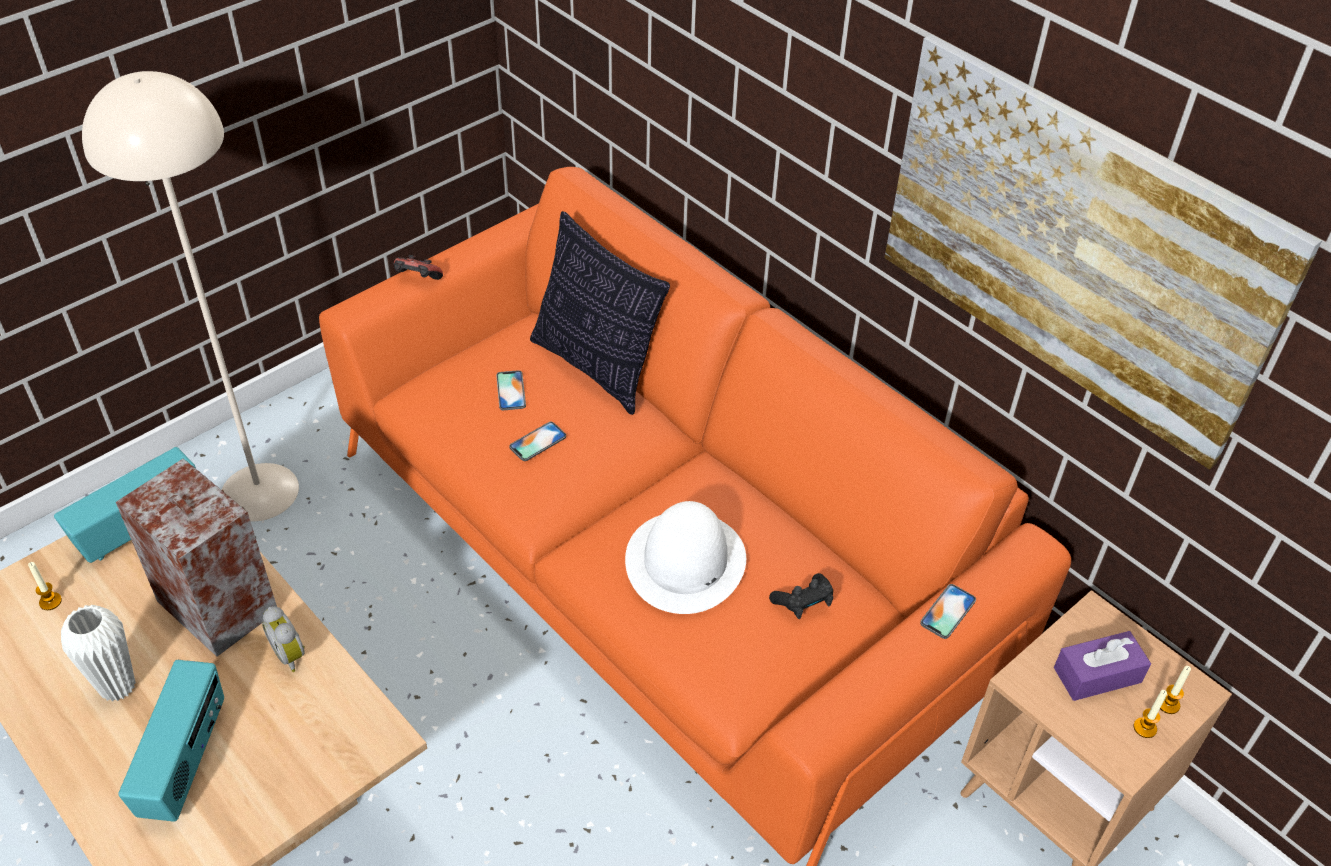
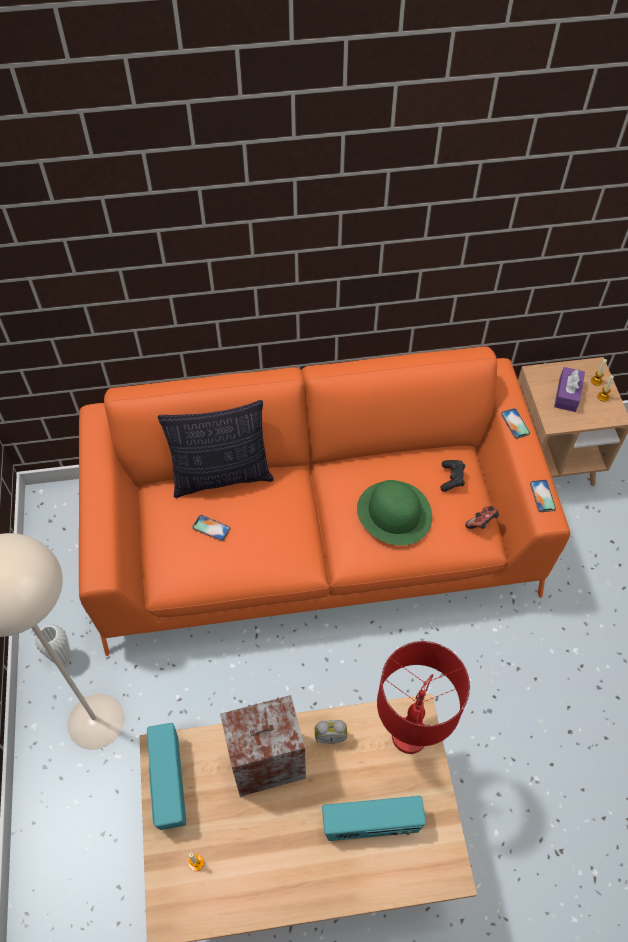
camera: 55 degrees left, 10 degrees up
white vase [61,605,136,702] -> white vase moved to [35,624,71,666]
radio [118,660,224,822] -> radio turned 135 degrees clockwise [322,796,426,841]
game controller [394,255,443,280] -> game controller moved to [465,506,499,529]
phone [509,422,566,461] -> phone moved to [530,480,556,512]
white hat [625,501,746,614] -> green hat [357,480,432,546]
picture [885,34,1322,470] -> none
none -> red table lamp [377,641,470,754]

